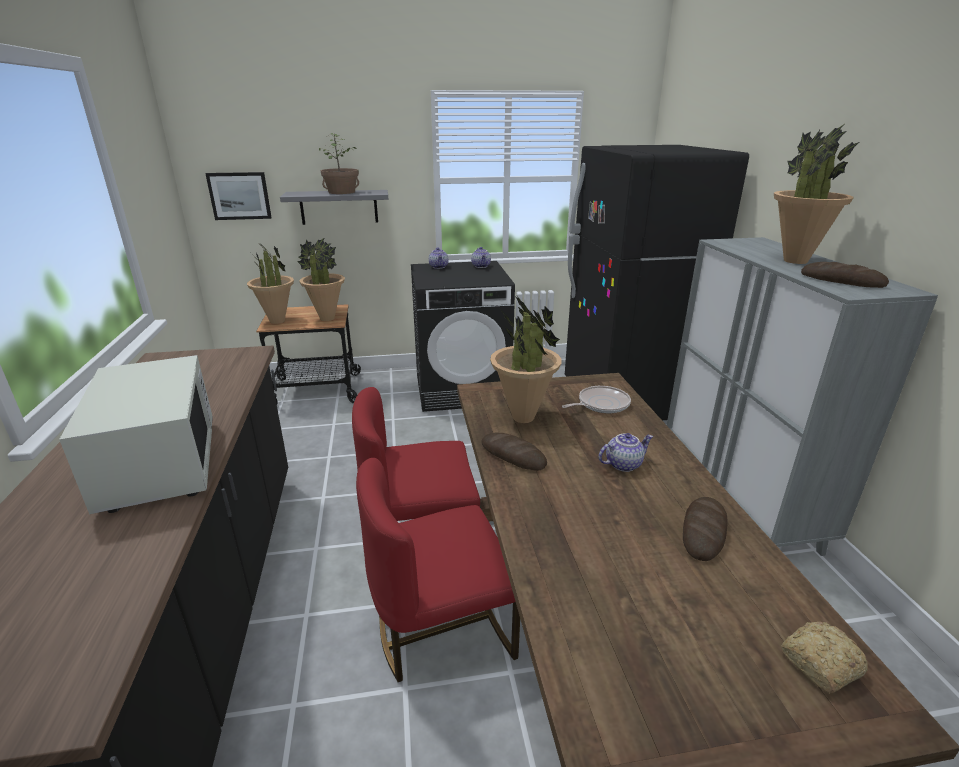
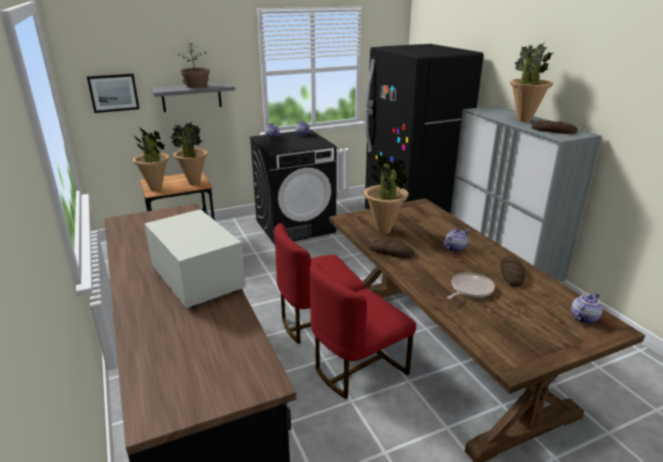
camera: 15 degrees left, 0 degrees up
frying pan [562,386,631,413] -> frying pan moved to [447,273,495,299]
bread [782,622,868,693] -> teapot [571,293,603,324]

